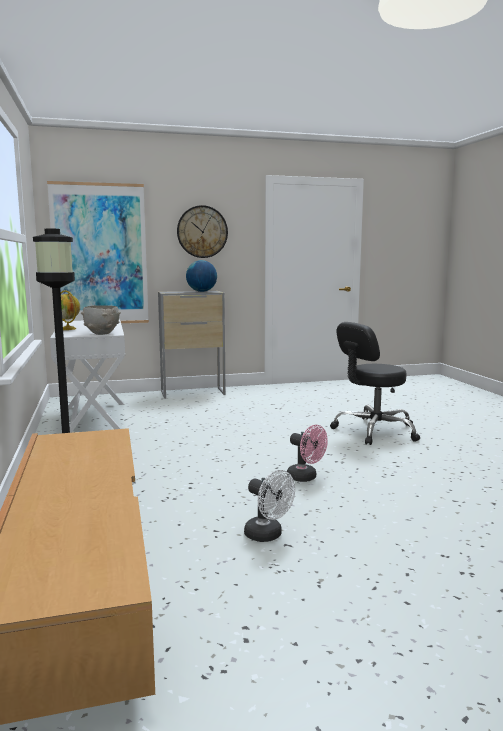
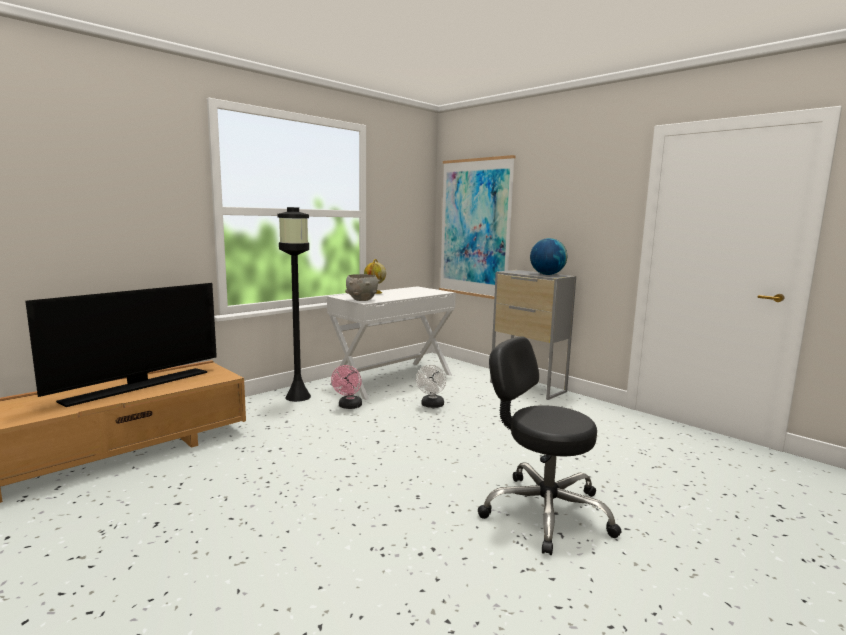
camera: 60 degrees right, 0 degrees up
wall clock [177,205,228,258] -> none
white fan [244,470,295,542] -> white fan moved to [416,365,446,408]
pink fan [287,425,328,482] -> pink fan moved to [331,365,362,409]
none -> television [25,283,217,407]

